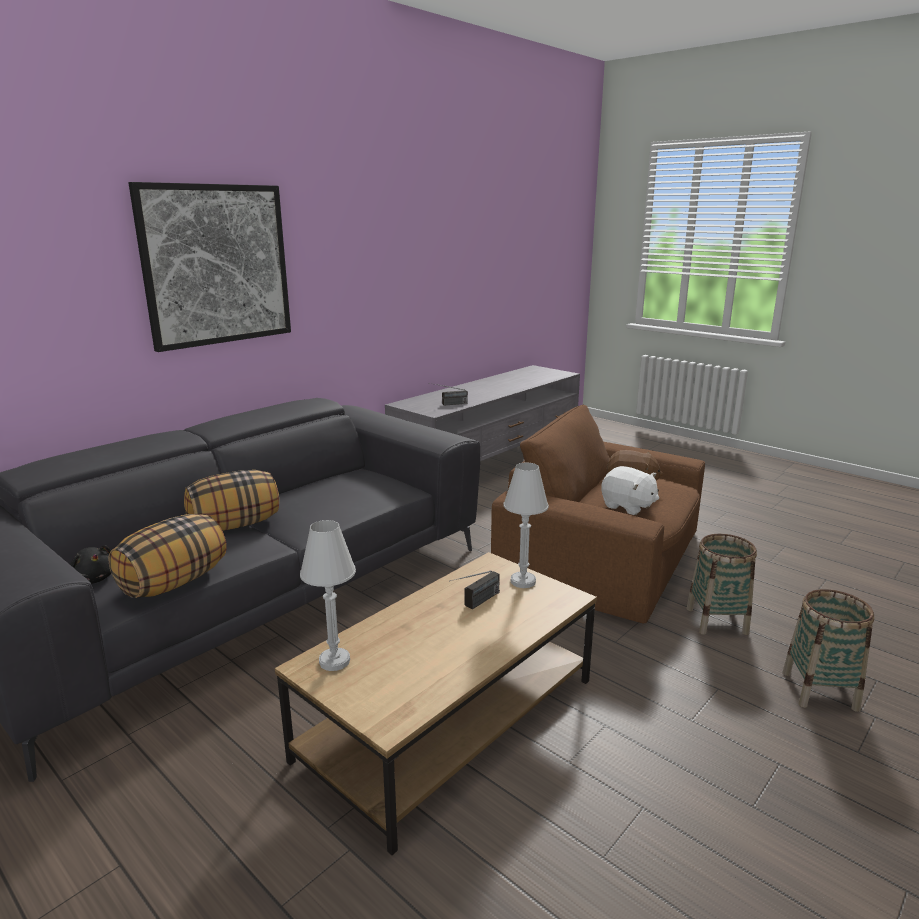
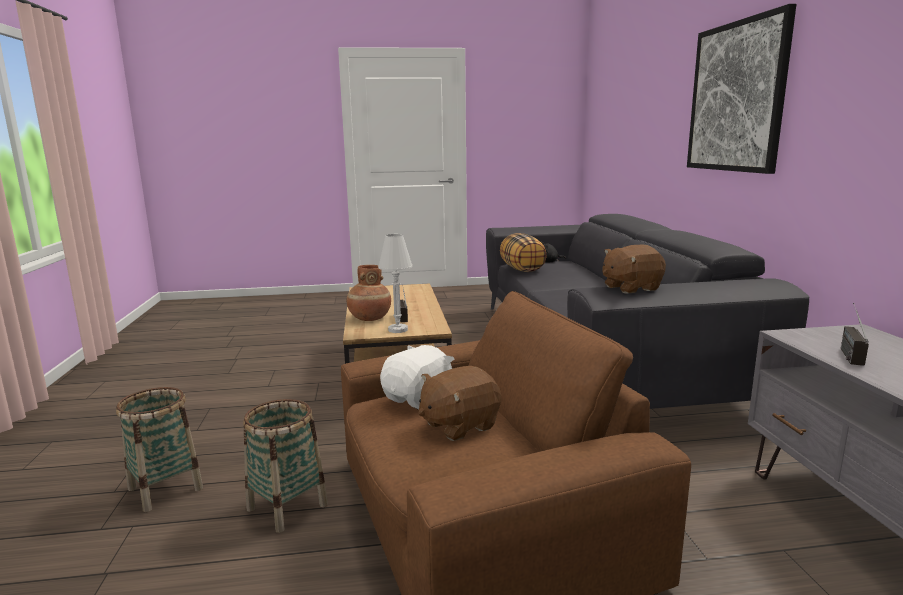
camera: 130 degrees right, 5 degrees down
pillow [184,470,279,531] -> none
white table lamp [300,520,356,671] -> none
white plush toy [601,466,659,515] -> white plush toy turned 135 degrees clockwise [380,345,454,410]
none -> brown vase [346,265,391,321]
none -> brown plush toy [602,245,666,294]

